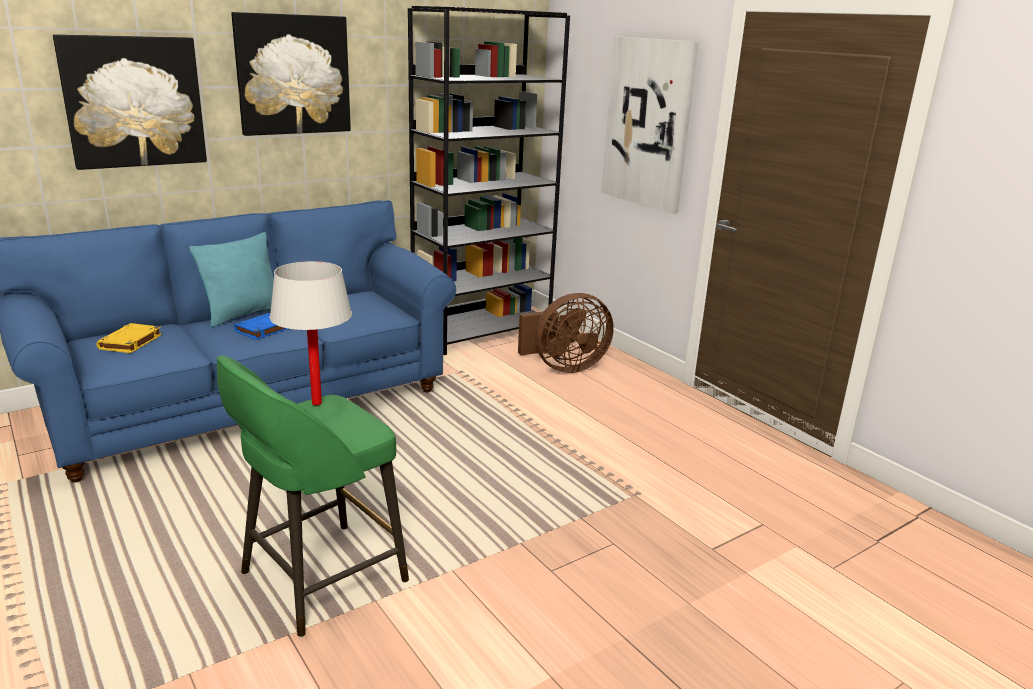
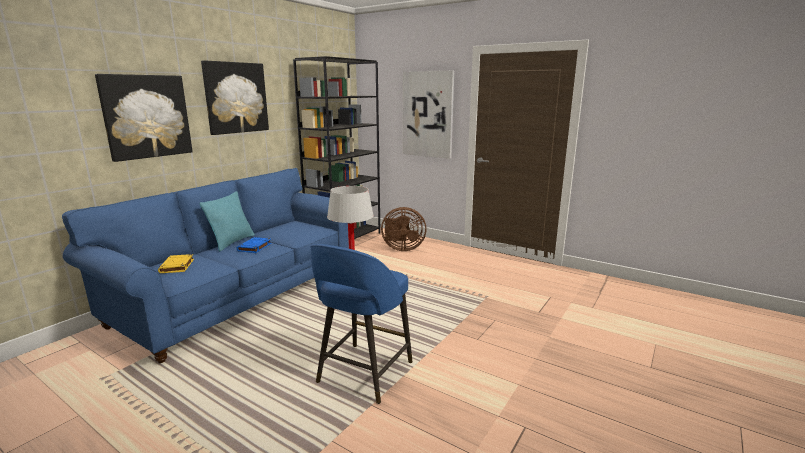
camera: 20 degrees left, 5 degrees down
green stool [217,355,409,637] -> blue stool [310,244,412,404]
brown fan [518,293,614,373] -> brown fan turned 45 degrees clockwise [381,207,427,251]

